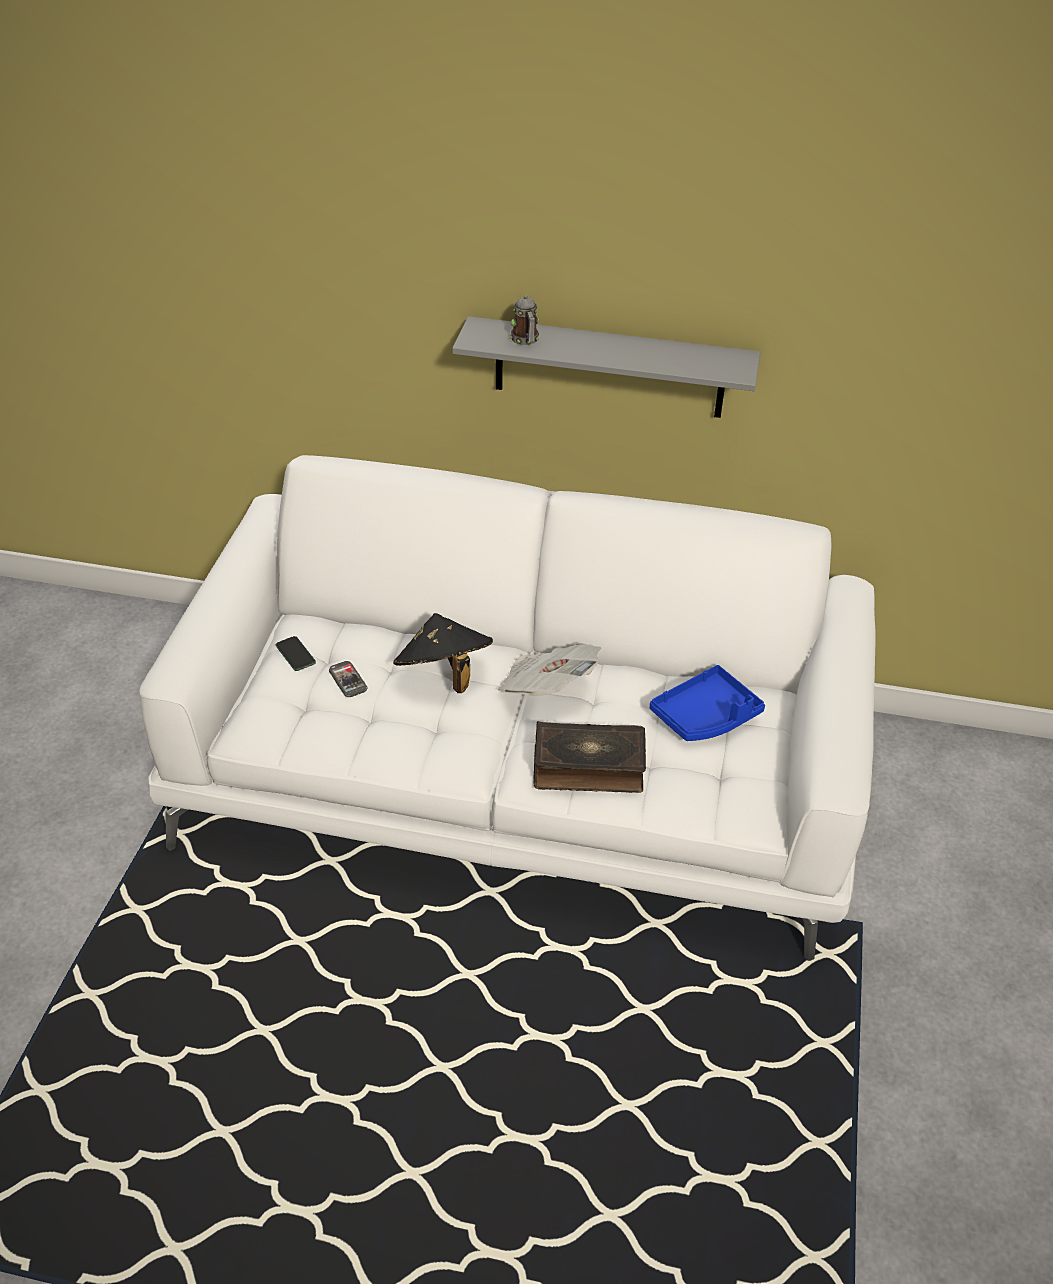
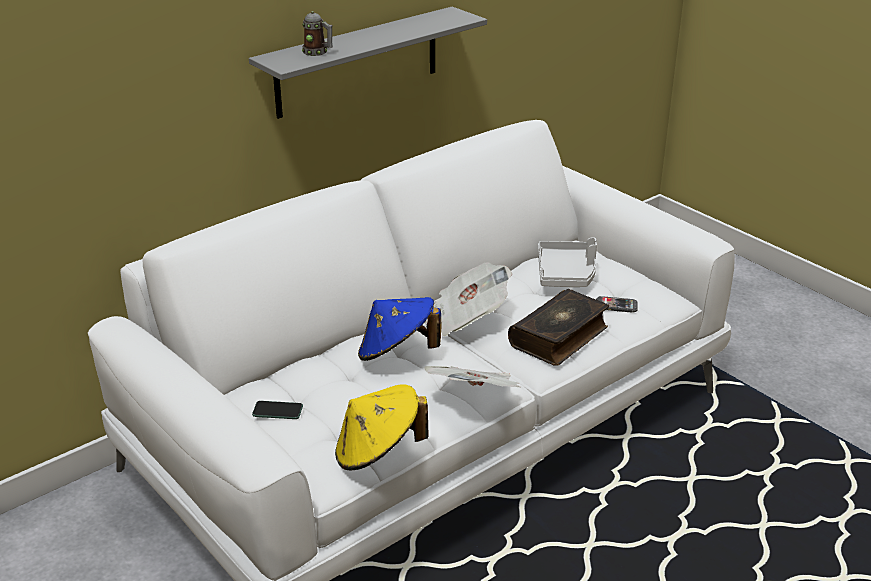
camera: 50 degrees left, 10 degrees down
phone [329,661,368,697] -> phone moved to [596,296,638,313]
black hat [393,613,493,693] -> blue hat [358,297,441,361]
blue tray [650,665,765,741] -> grey tray [538,237,597,287]
none -> yellow hat [335,384,429,470]
none -> newspaper [424,366,521,388]

